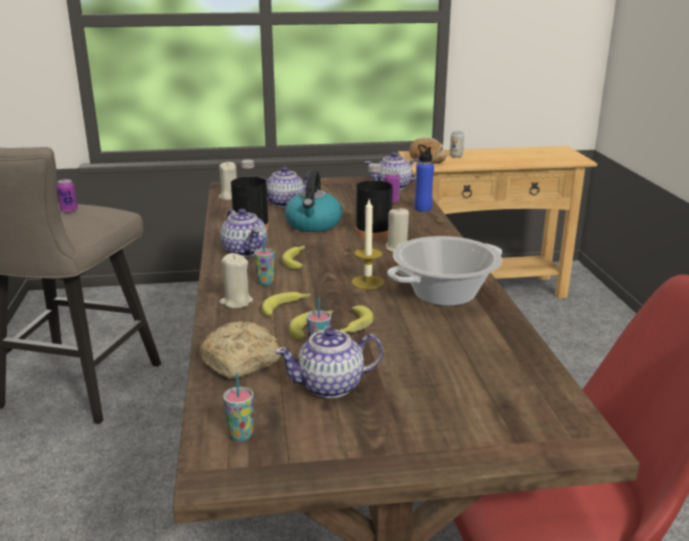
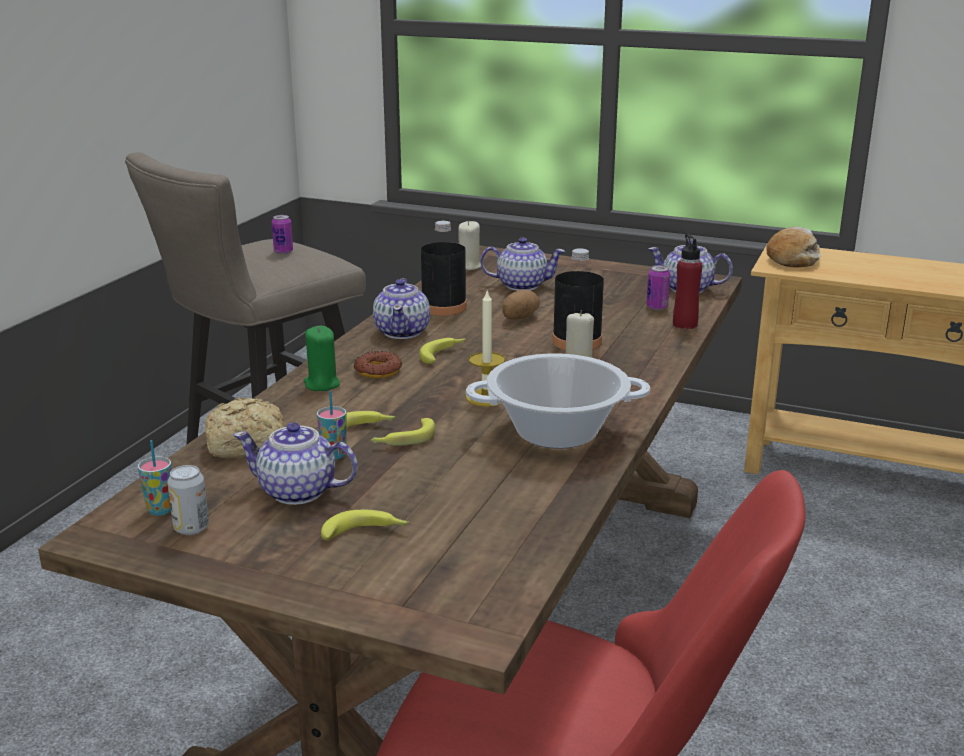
camera: 30 degrees right, 0 degrees up
beige candle [219,253,253,308] -> green candle [304,326,340,391]
cup [254,236,275,285] -> donut [354,351,402,378]
banana [262,292,311,316] -> banana moved to [321,510,409,541]
kettle [285,171,342,232] -> potato [502,290,540,320]
blue bottle [415,145,434,212] -> red bottle [673,234,703,329]
can [450,131,464,158] -> can moved to [167,465,209,535]

